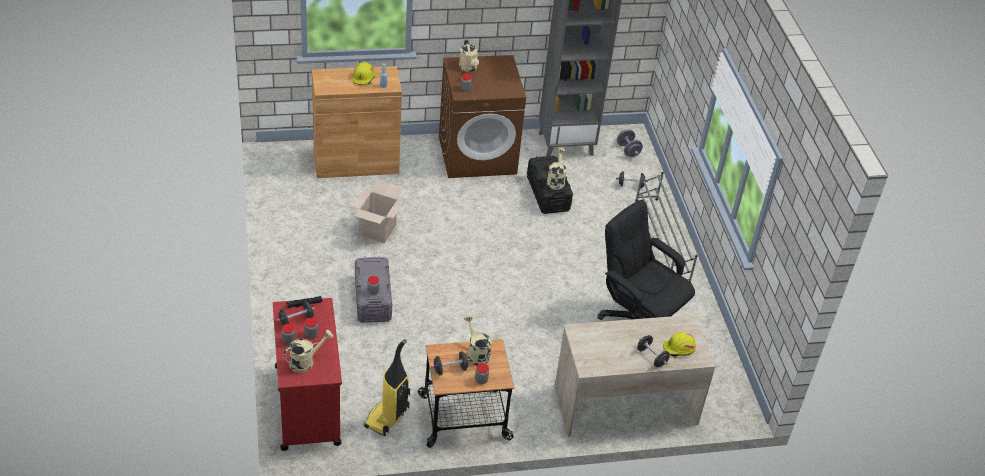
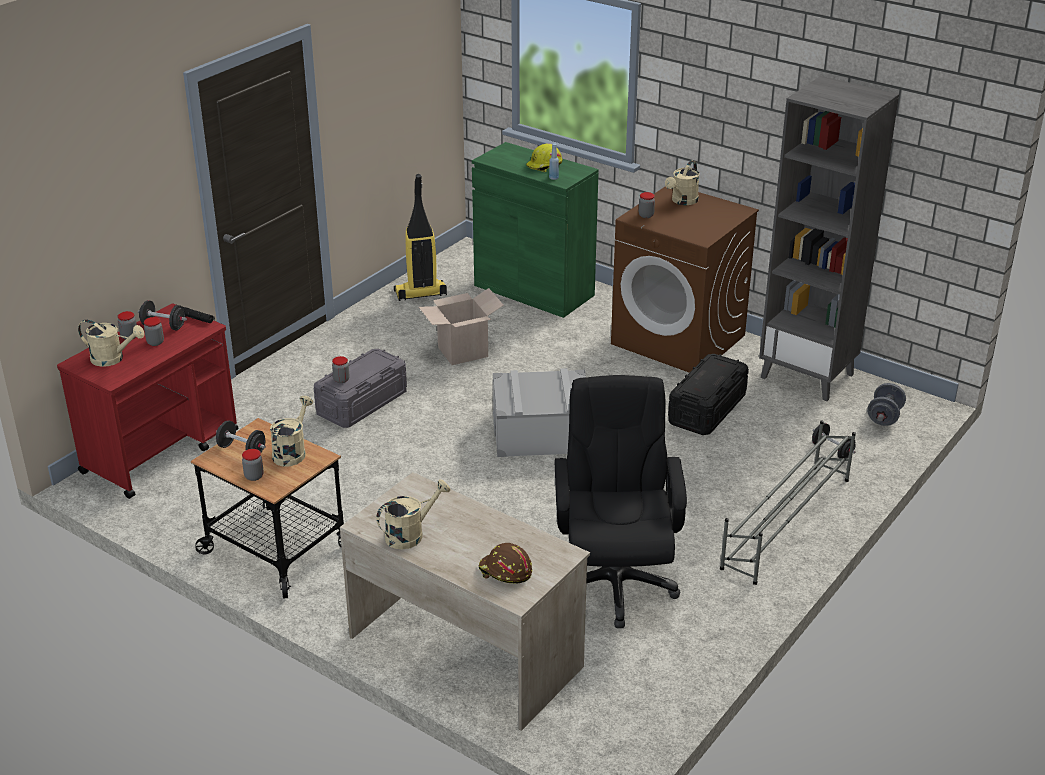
camera: 50 degrees right, 10 degrees down
brown cabinet [312,66,402,178] -> green cabinet [472,142,599,318]
vacuum cleaner [364,339,410,436] -> vacuum cleaner moved to [394,174,447,301]
beige watering can [547,148,567,190] -> beige watering can moved to [376,479,450,549]
black dumbbell [637,335,670,367] -> none
yellow hard hat [663,332,696,358] -> brown hard hat [479,543,532,583]
none -> grey storage box [493,368,586,457]

